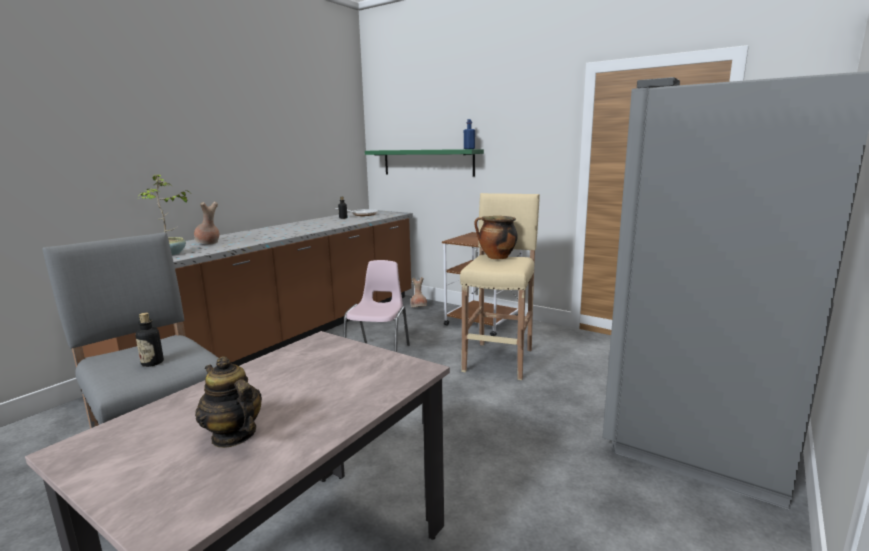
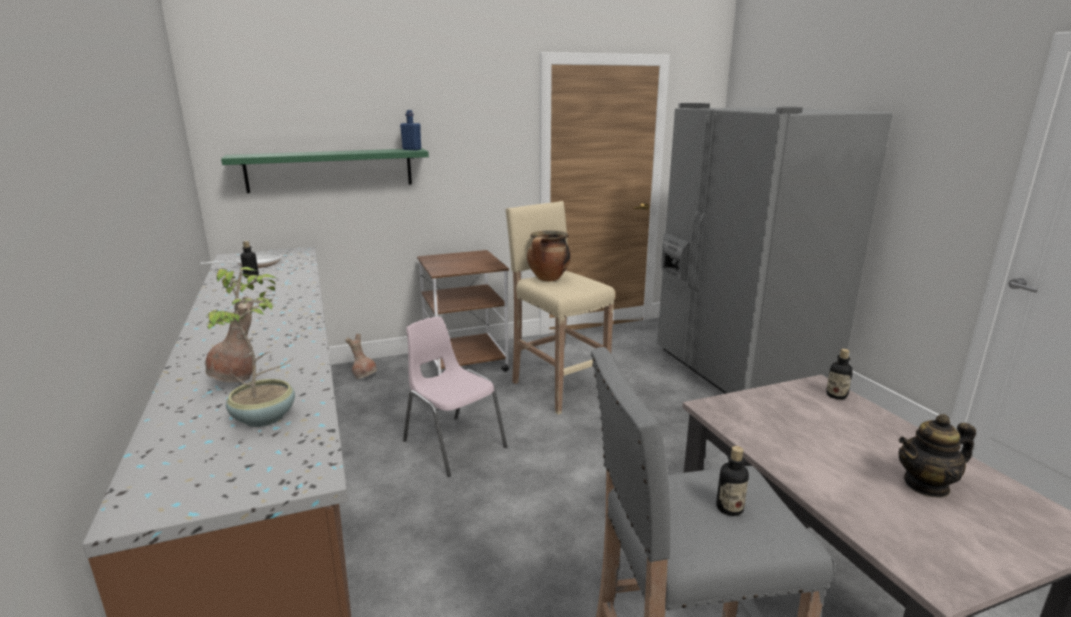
camera: 55 degrees left, 5 degrees up
none -> bottle [826,349,853,400]

